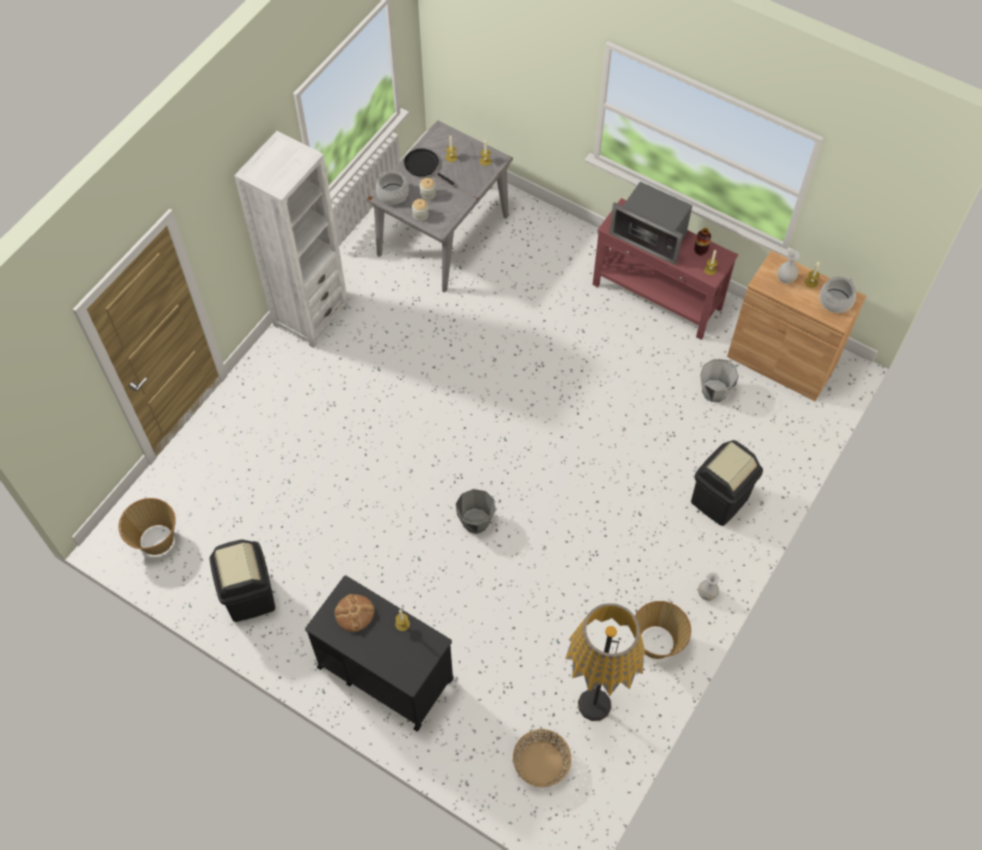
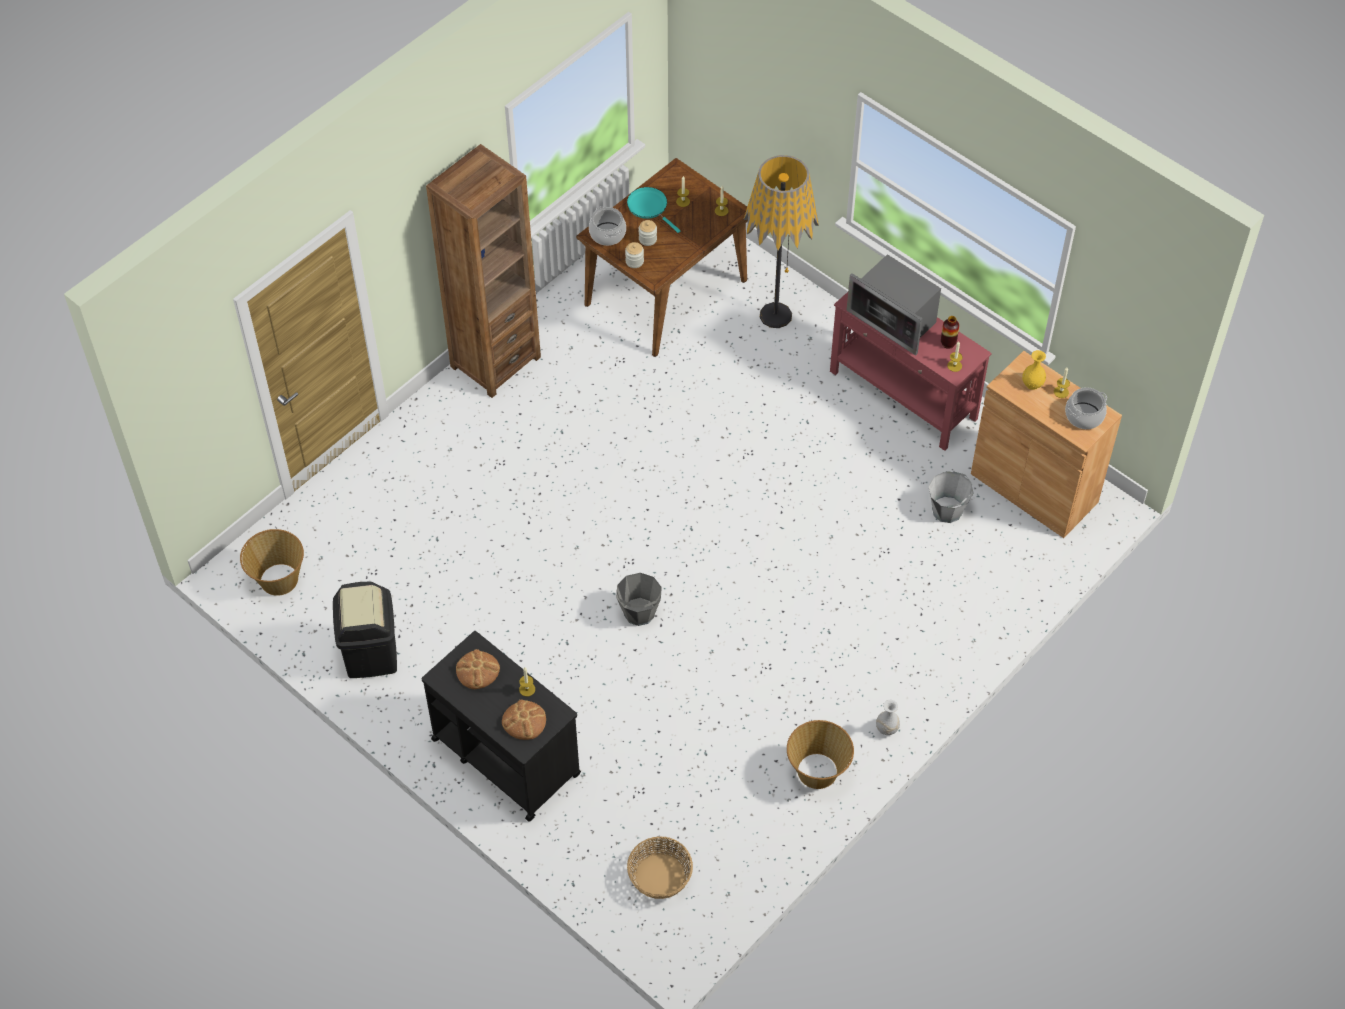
camera: 10 degrees right, 5 degrees down
white bookcase [234,131,349,348] -> brown bookcase [426,144,541,398]
grey dining table [366,120,513,292] -> brown dining table [576,158,748,357]
black frying pan [404,148,455,185] -> turquoise frying pan [627,187,680,233]
floor lamp [565,603,646,721] -> floor lamp moved to [743,155,819,328]
black trash can [691,440,763,526] -> none
white vase [777,250,800,284] -> yellow vase [1022,350,1046,390]
none -> bread [502,700,546,740]

